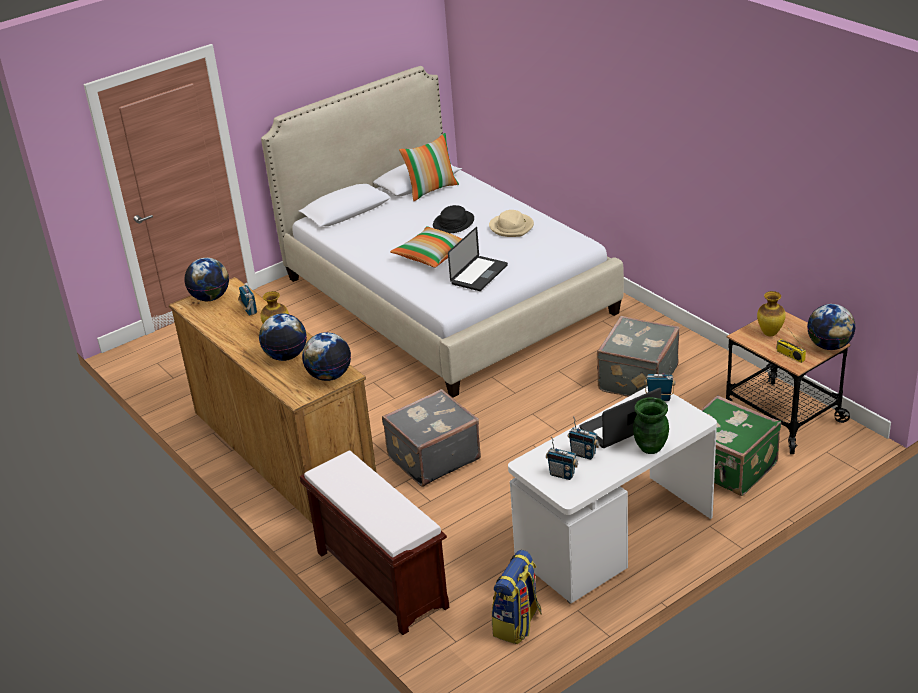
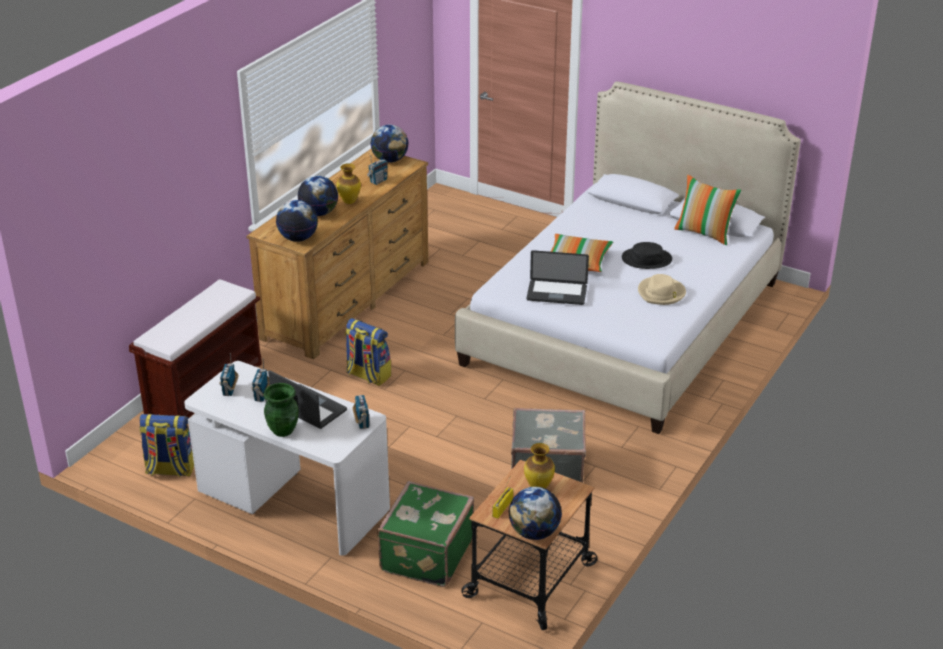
camera: 65 degrees right, 0 degrees up
grey suitcase [382,389,481,487] -> backpack [345,318,391,386]

